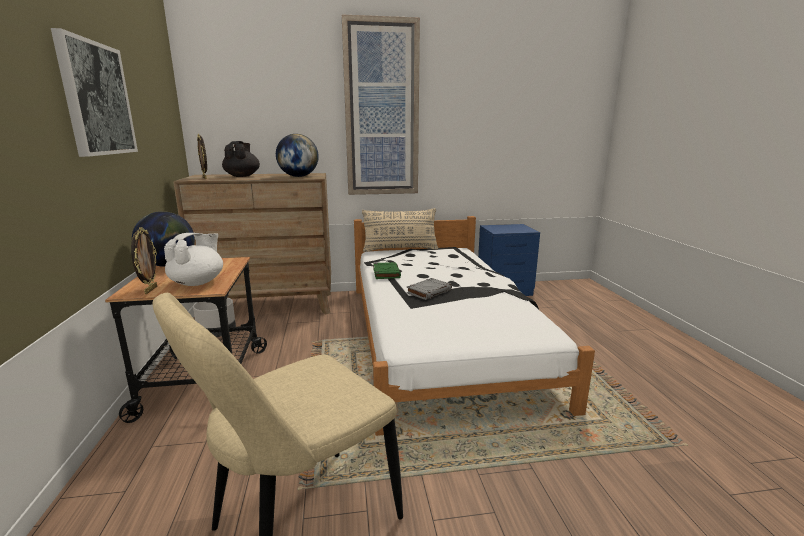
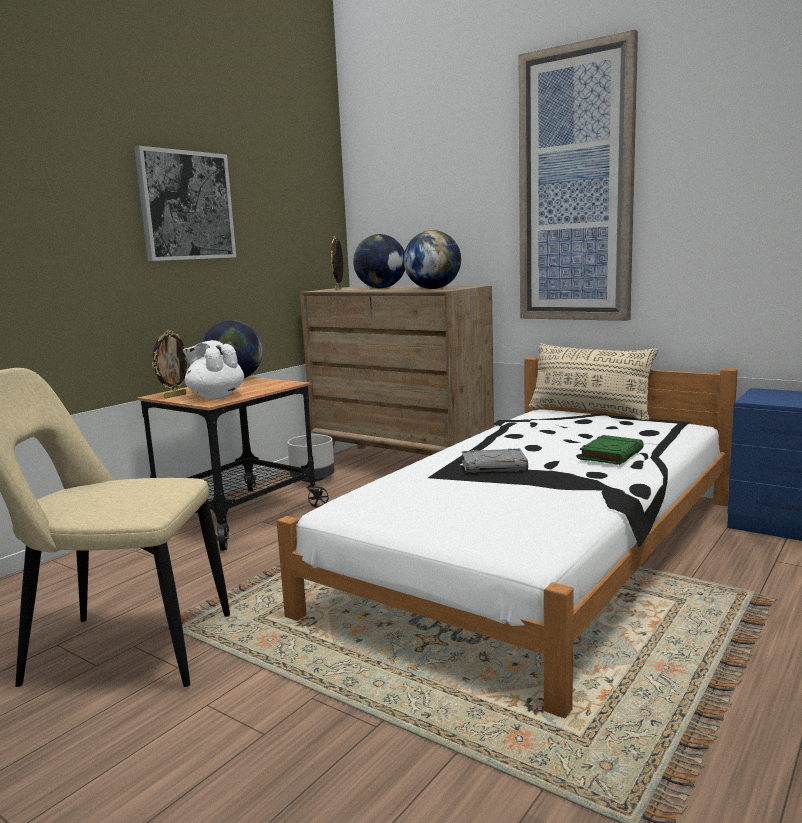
camera: 45 degrees right, 5 degrees down
white teapot [164,233,223,286] -> white teapot turned 120 degrees counterclockwise [183,340,244,399]
black teapot [222,141,260,177] -> globe [353,234,405,288]
green book [373,262,401,279] -> green book moved to [580,435,644,465]

